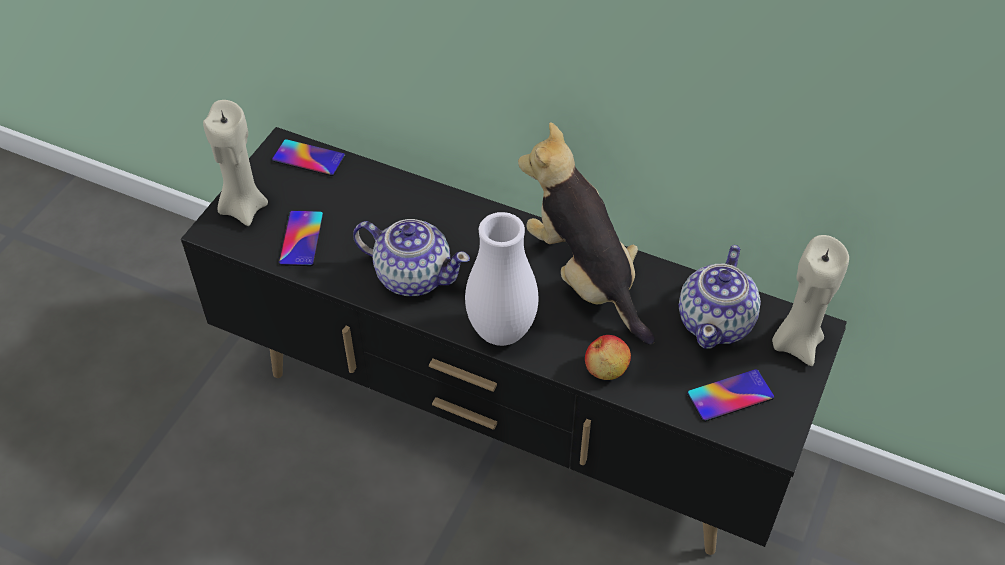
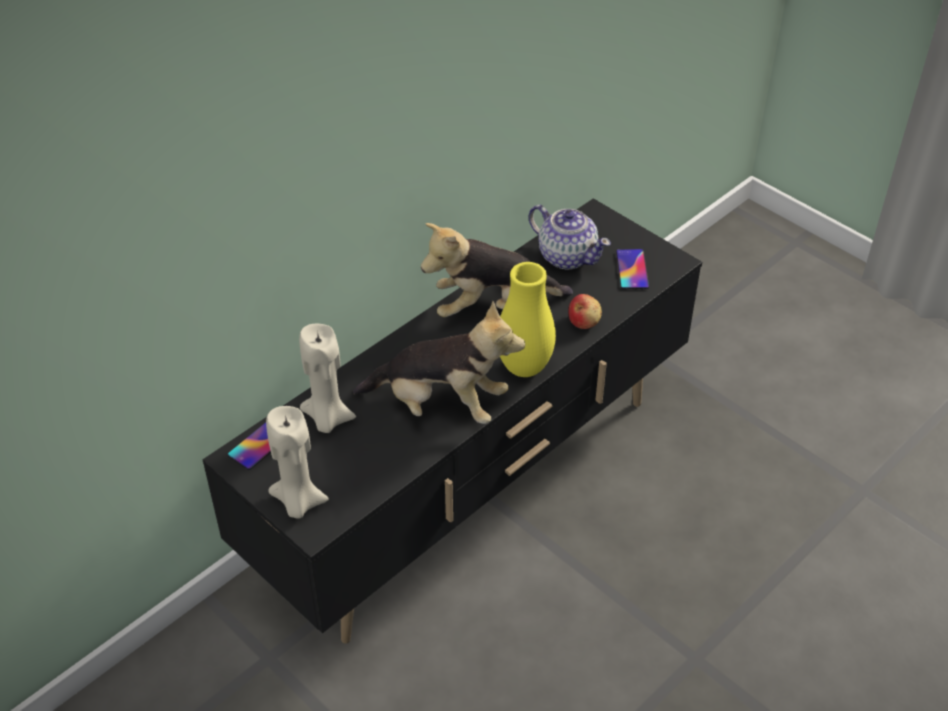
camera: 70 degrees left, 5 degrees down
phone [279,211,323,266] -> none
teapot [353,219,470,296] -> plush toy [353,301,525,424]
white vase [465,212,539,346] -> yellow vase [500,262,556,377]
beige candle [772,235,849,366] -> beige candle moved to [299,324,356,433]

